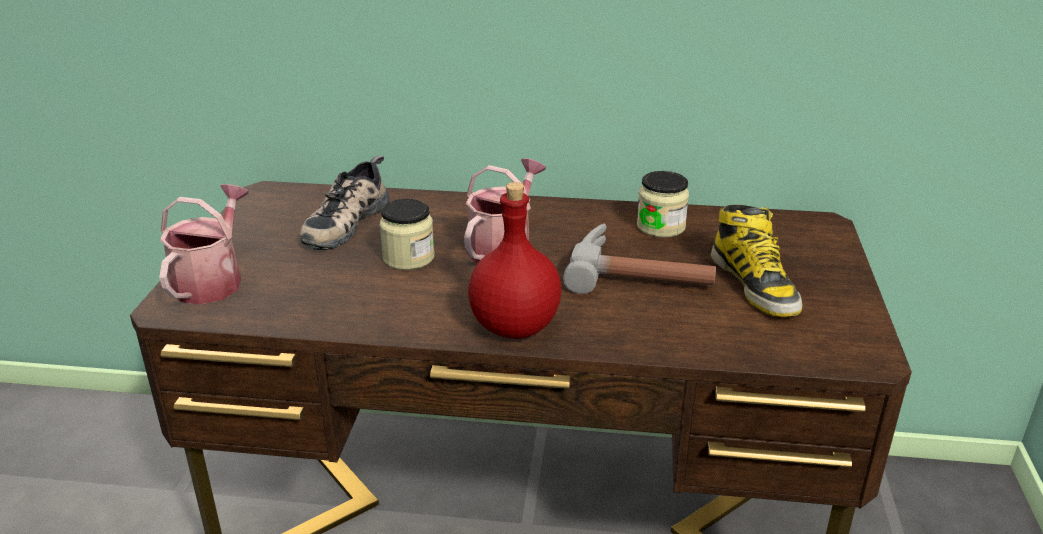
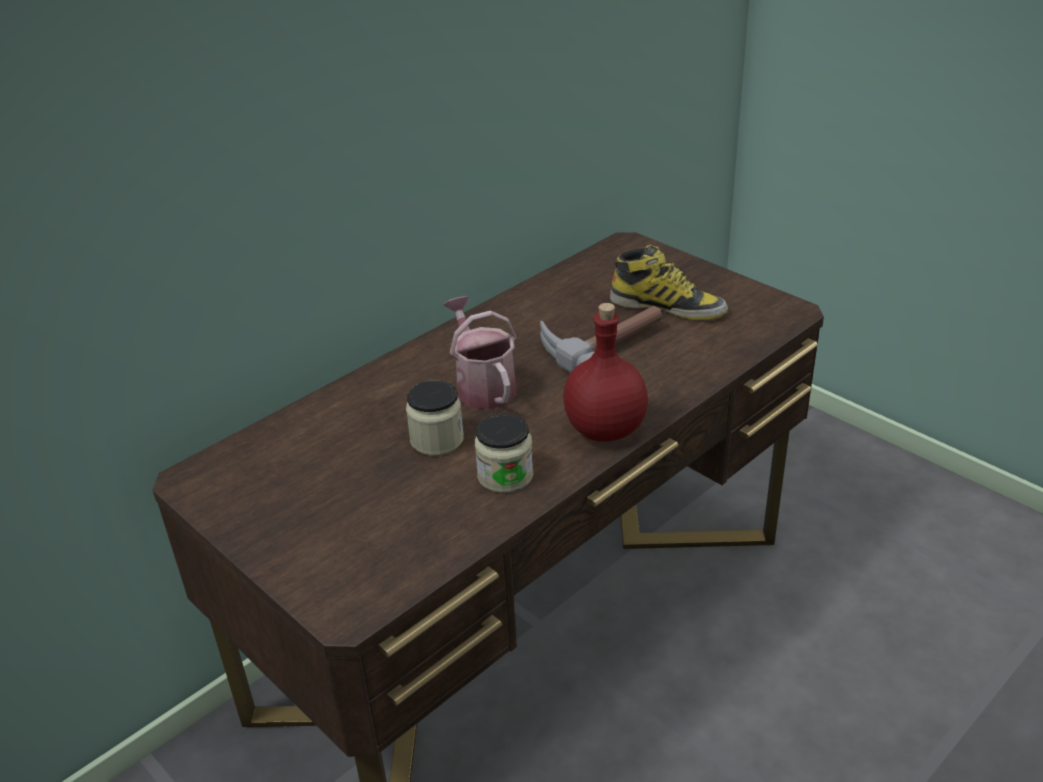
camera: 50 degrees left, 5 degrees up
watering can [159,184,249,305] -> none
shoe [300,156,390,250] -> none
jar [637,171,689,238] -> jar moved to [475,414,533,493]

